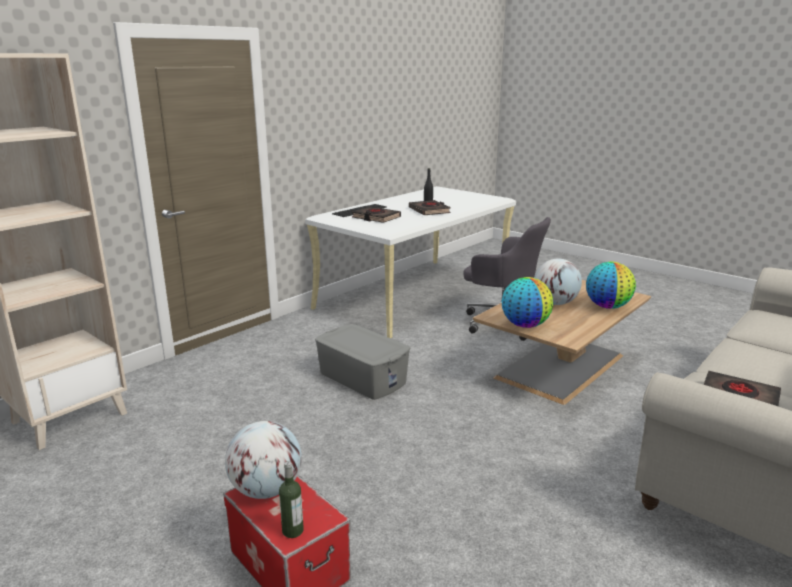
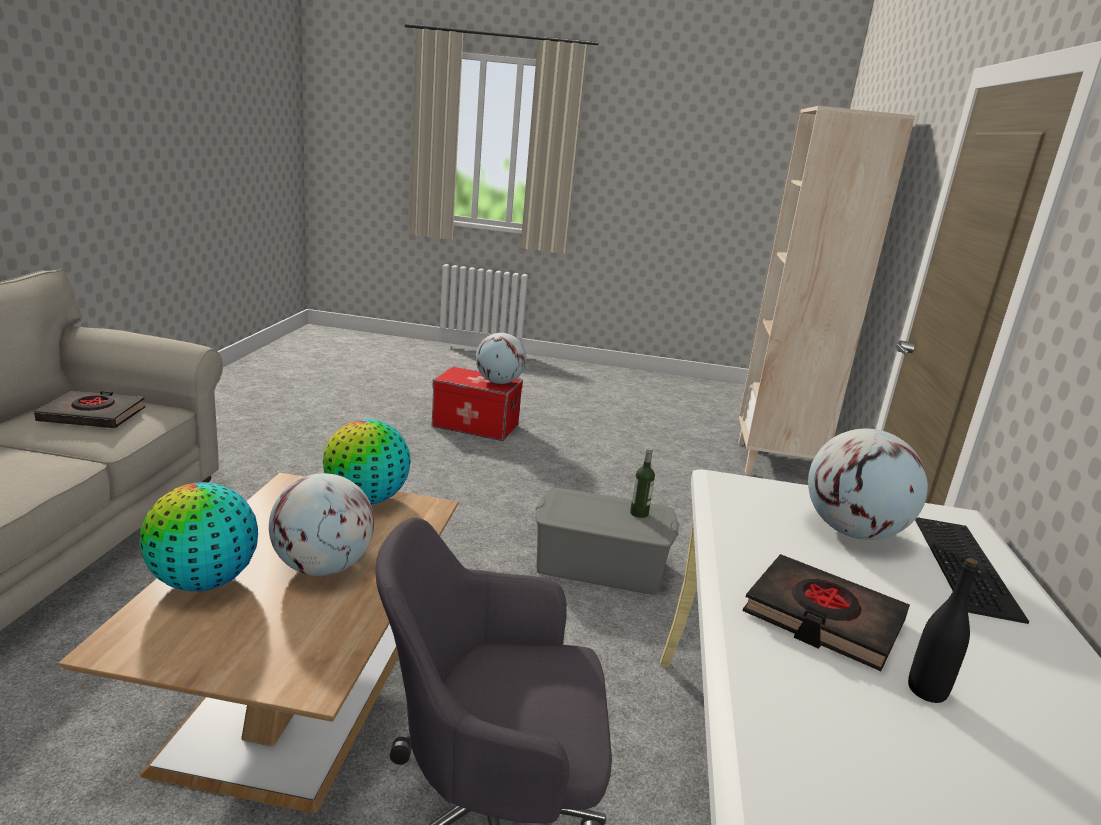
camera: 145 degrees right, 0 degrees up
bottle [279,461,304,538] -> bottle moved to [630,448,655,518]
black book [352,206,401,223] -> globe [808,429,928,540]

